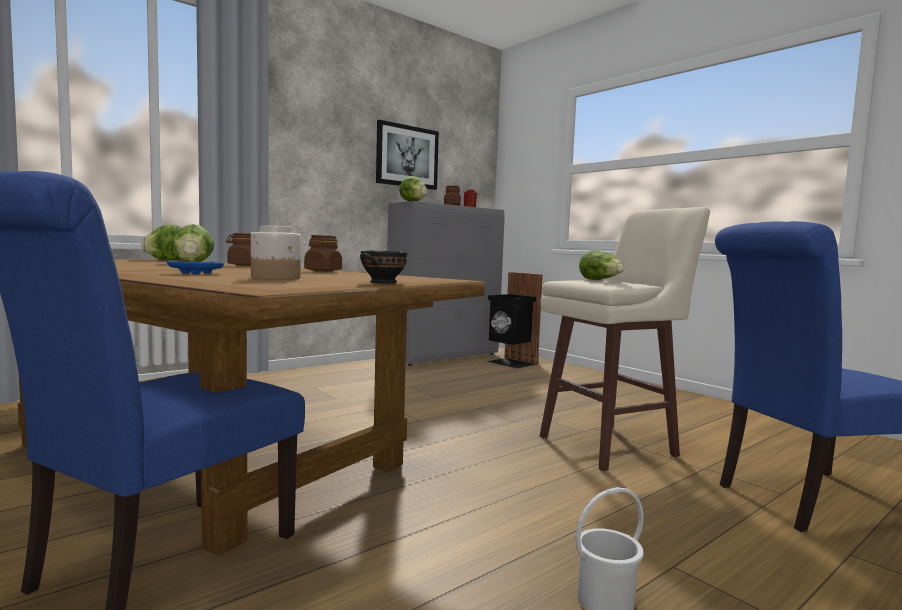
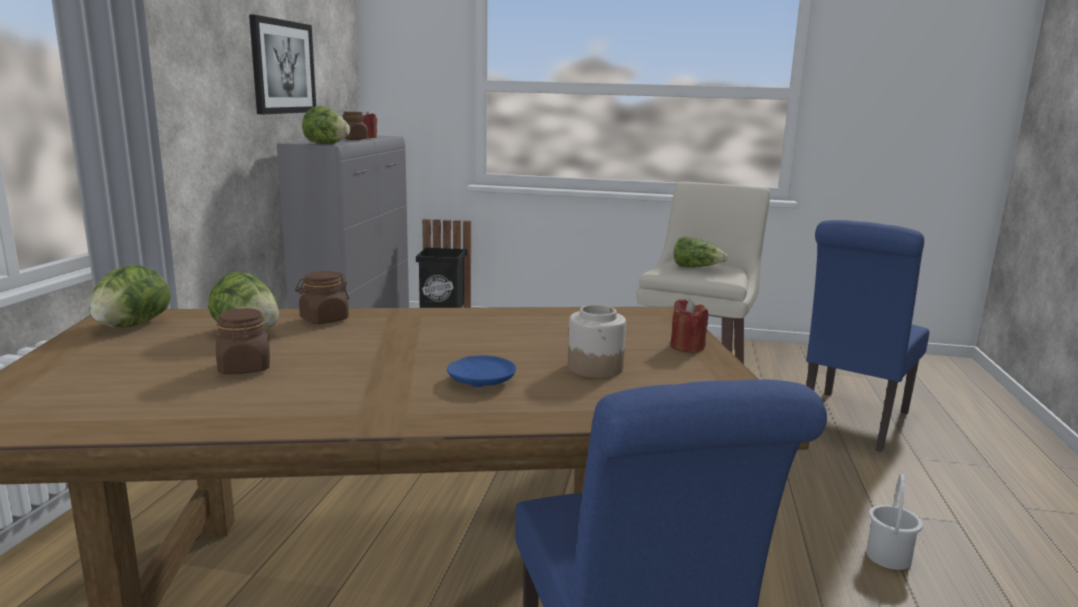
camera: 40 degrees left, 10 degrees up
brown jar [304,235,342,272] -> brown jar moved to [216,308,270,374]
black bowl [360,251,407,284] -> red candle [670,299,708,353]

